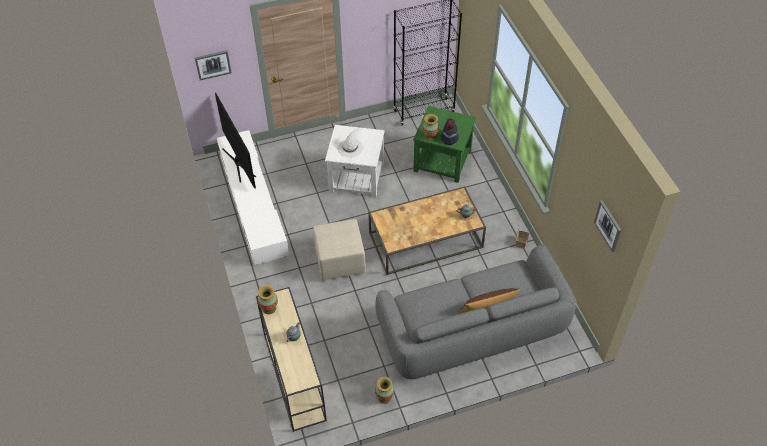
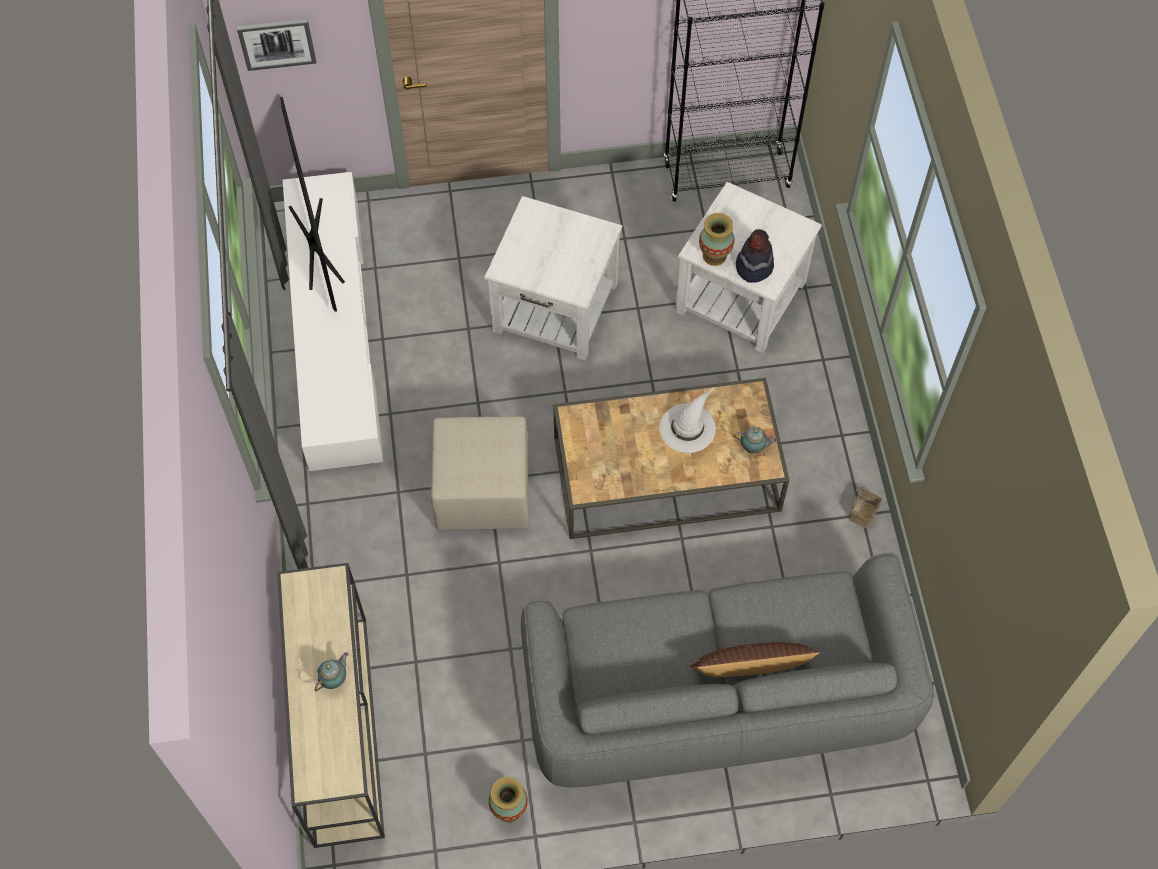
camera: 10 degrees right, 10 degrees up
vase [258,285,278,314] -> none
white hat [337,128,363,158] -> white hat moved to [659,387,716,453]
green side table [413,106,476,183] -> white side table [675,182,822,354]
picture [594,200,621,252] -> none

